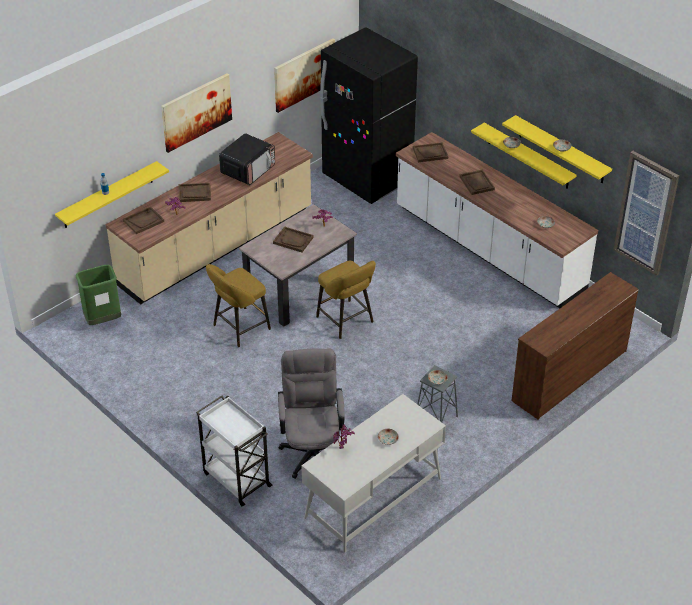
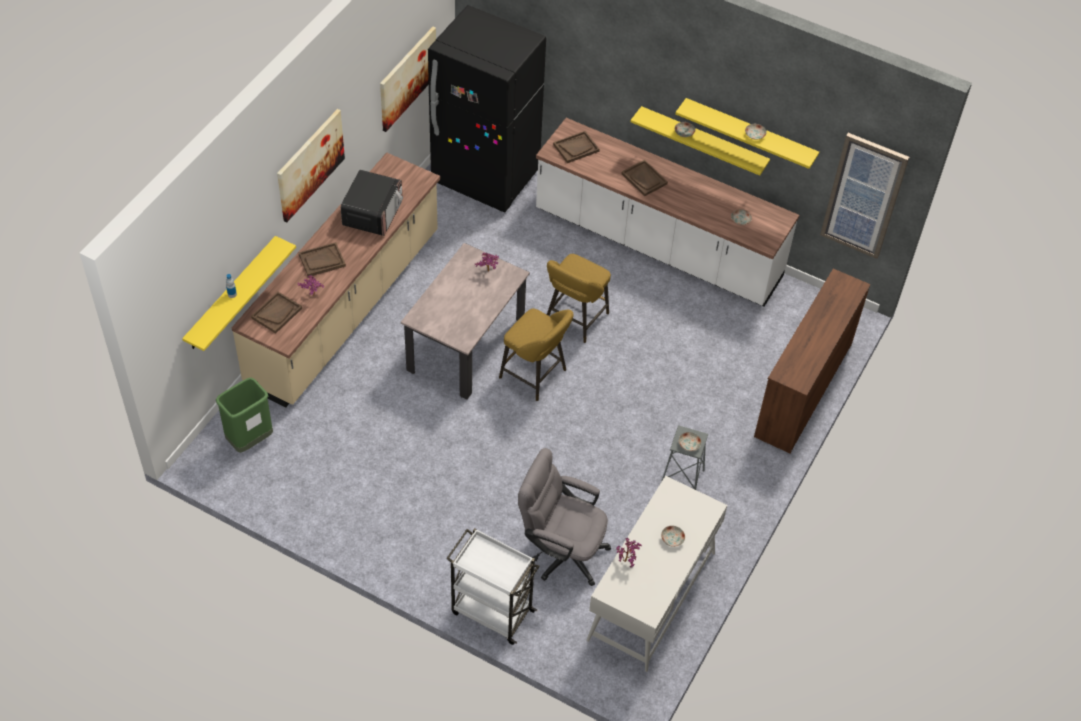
camera: 20 degrees left, 10 degrees up
yellow stool [206,264,271,347] -> yellow stool moved to [547,254,611,343]
brown tray [273,226,314,252] -> none
grey office chair [278,348,345,479] -> grey office chair turned 45 degrees counterclockwise [518,448,611,586]

